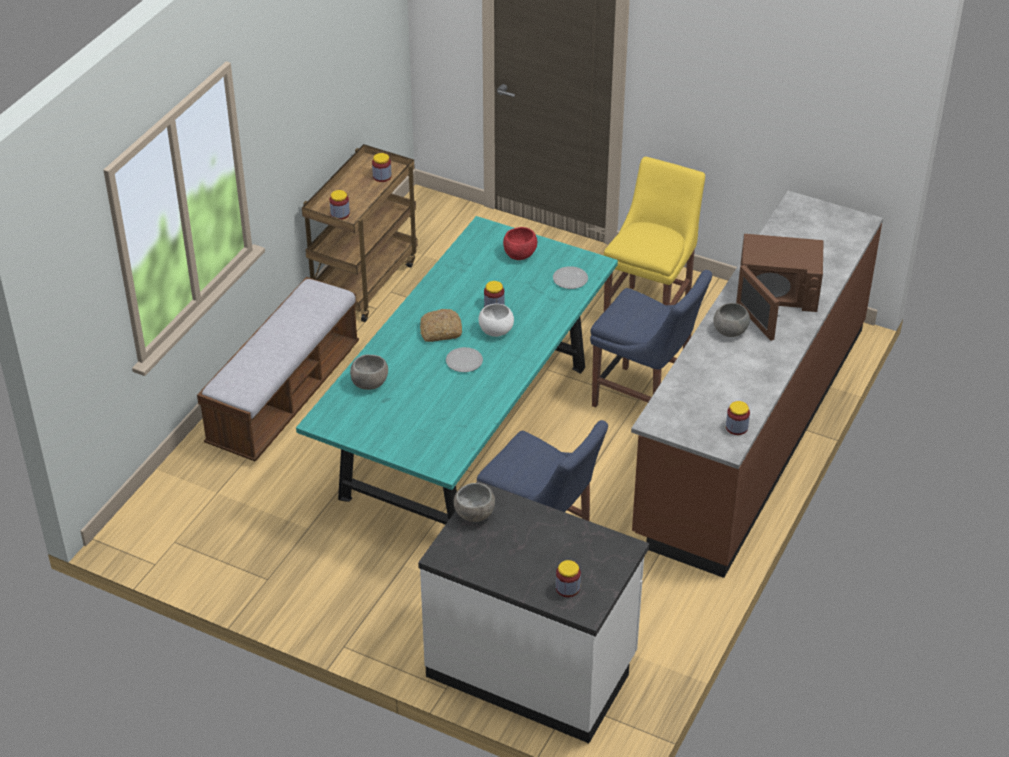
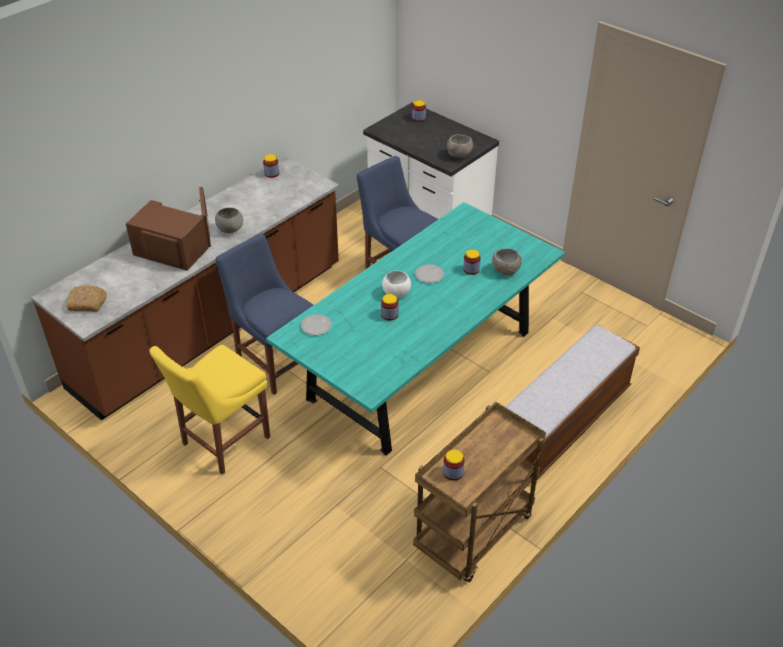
camera: 165 degrees left, 0 degrees up
jar [329,190,350,220] -> jar moved to [463,249,481,275]
bread [420,309,462,342] -> bread moved to [67,285,107,312]
red bowl [503,227,537,260] -> none

